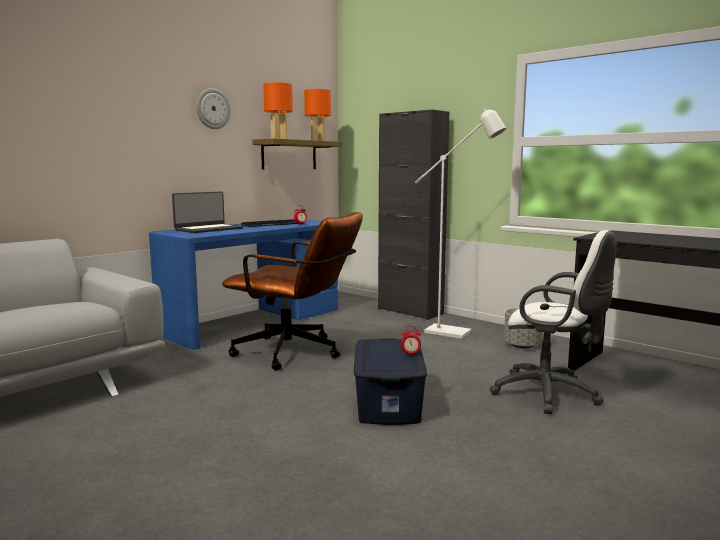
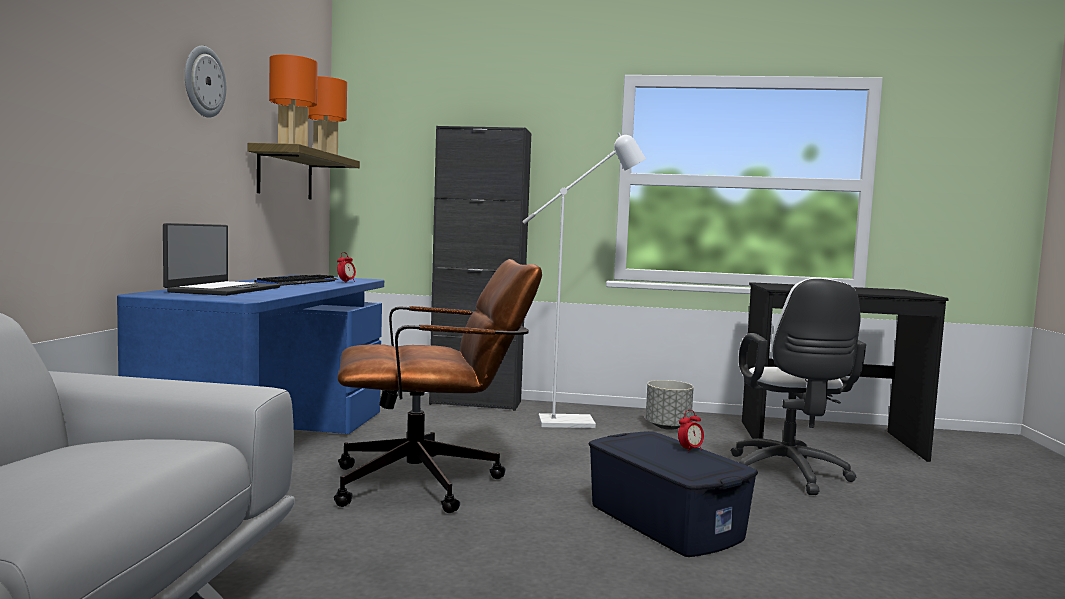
camera: 35 degrees left, 5 degrees down
white office chair [490,230,617,414] -> white office chair turned 90 degrees clockwise [731,278,866,495]

